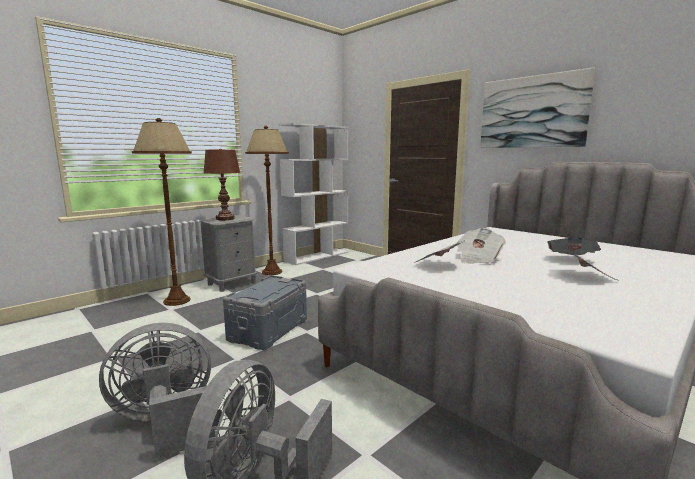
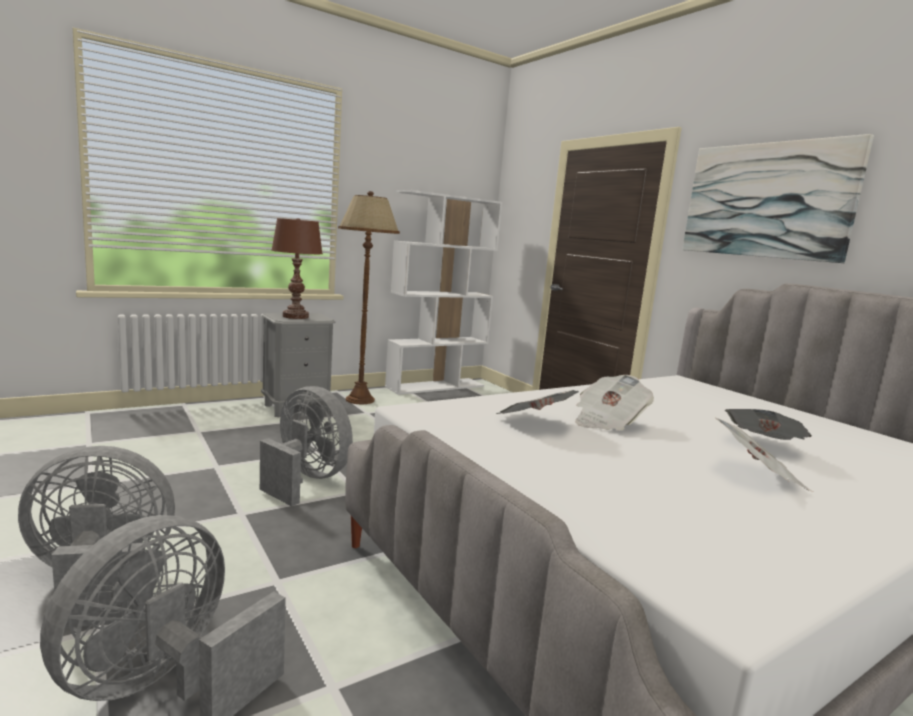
camera: 10 degrees right, 0 degrees up
brown floor lamp [132,118,192,306] -> none
grey storage box [223,275,307,350] -> grey fan [260,386,353,506]

